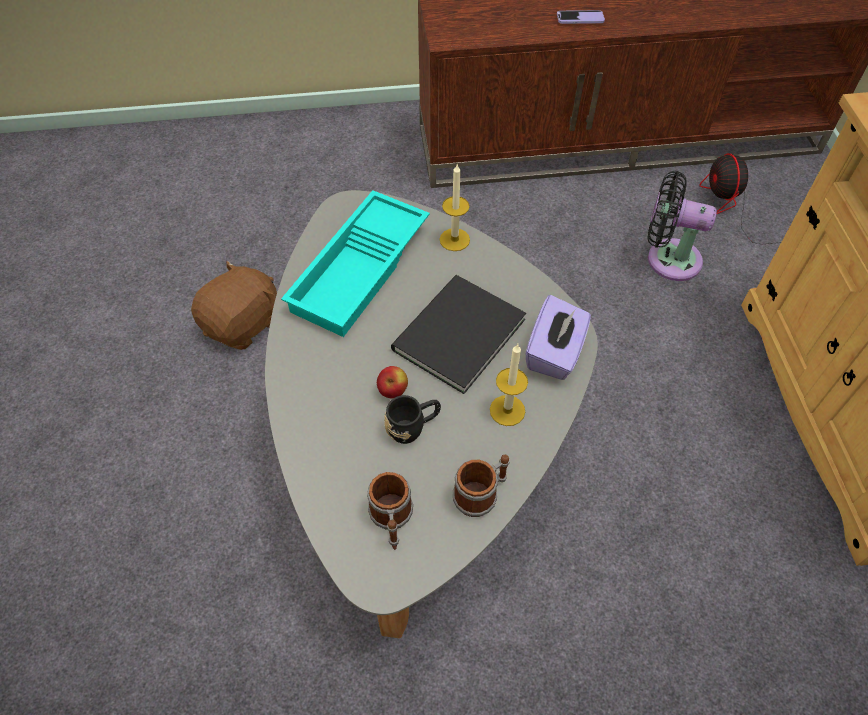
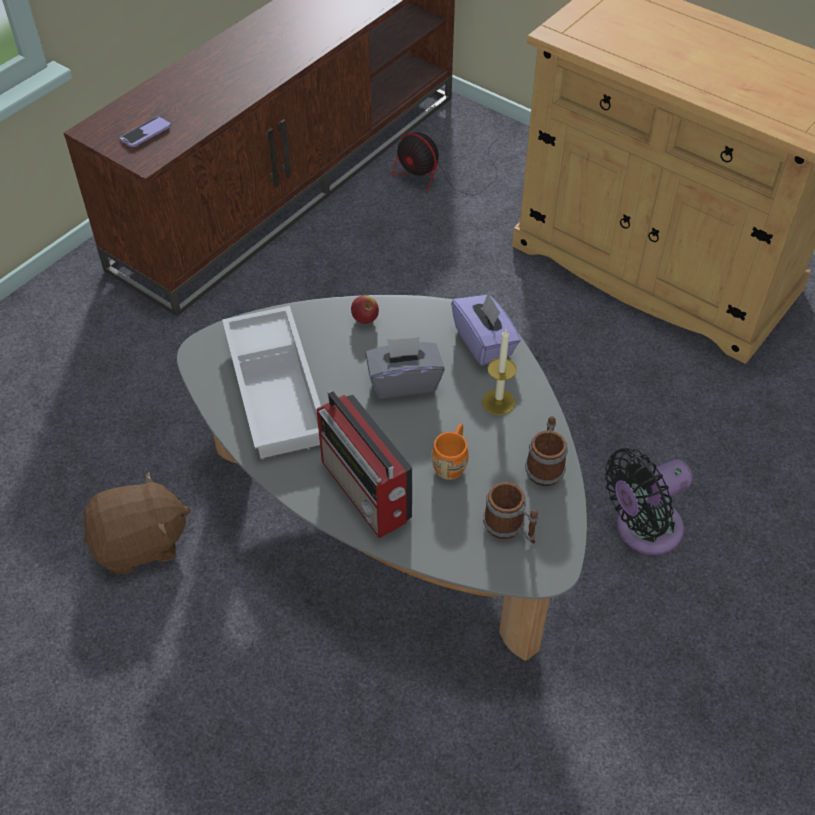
camera: 45 degrees left, 5 degrees down
brown plush toy [191,261,277,350] -> brown plush toy turned 75 degrees clockwise [83,471,191,574]
turquoise tray [281,190,430,337] -> white tray [222,306,321,459]
apple [377,366,408,398] -> apple moved to [351,295,379,324]
black mug [384,395,441,444] -> orange mug [431,424,469,480]
black book [391,275,526,394] -> grey tissue box [366,337,445,398]
candle [440,165,470,251] -> none
phone [557,10,605,24] -> phone moved to [120,117,171,147]
black fan [647,171,717,281] -> black fan moved to [605,448,693,555]
none -> radio [317,391,412,538]

